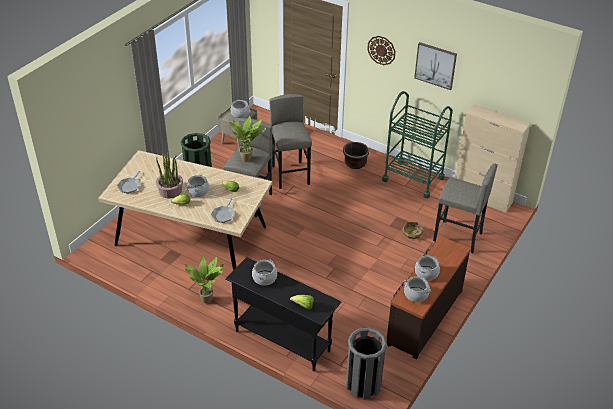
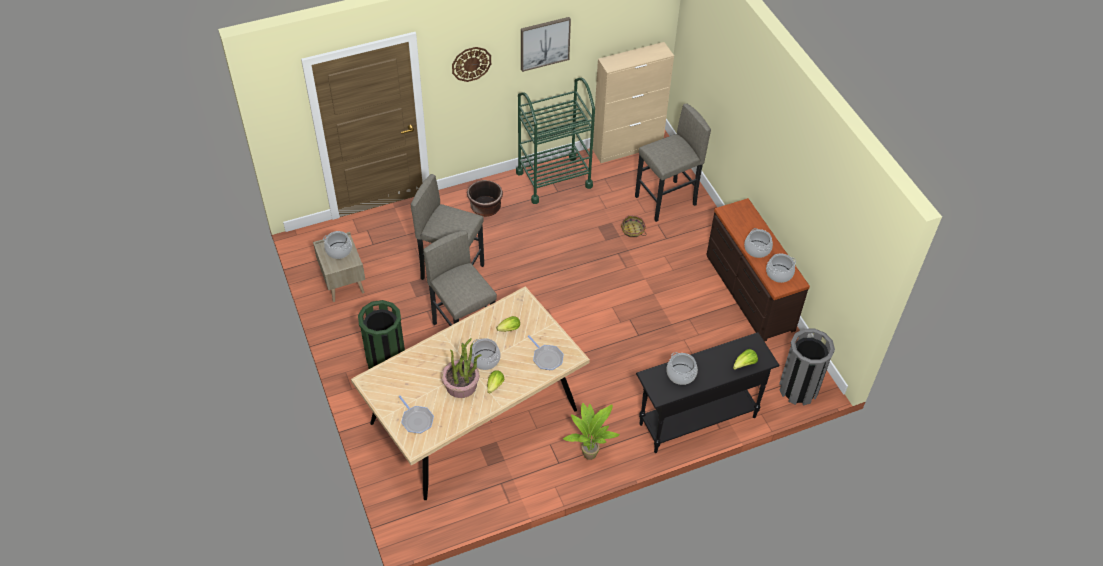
camera: 55 degrees left, 10 degrees up
potted plant [229,116,266,162] -> none

